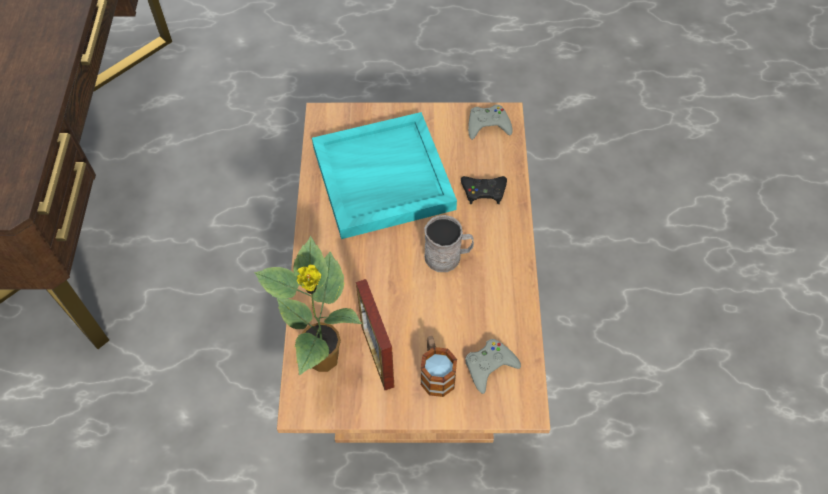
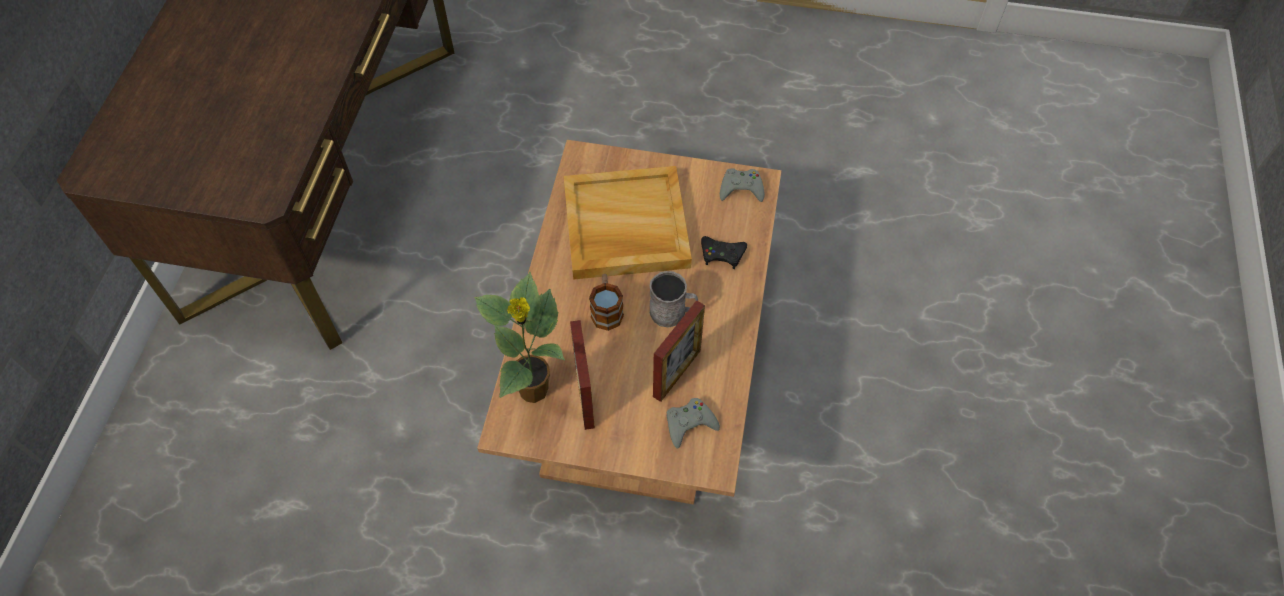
camera: 10 degrees right, 0 degrees up
turquoise tray [312,112,457,239] -> beige tray [564,166,692,280]
mug [421,336,457,397] -> mug moved to [589,274,624,331]
none -> picture frame [653,300,705,402]

